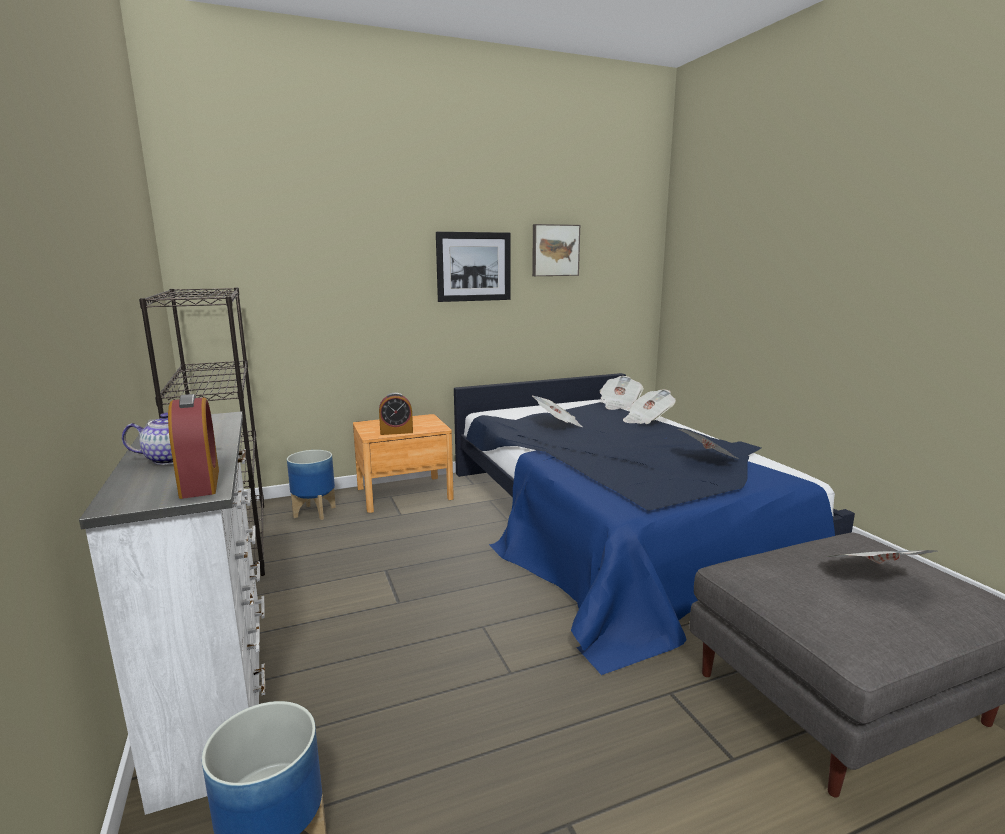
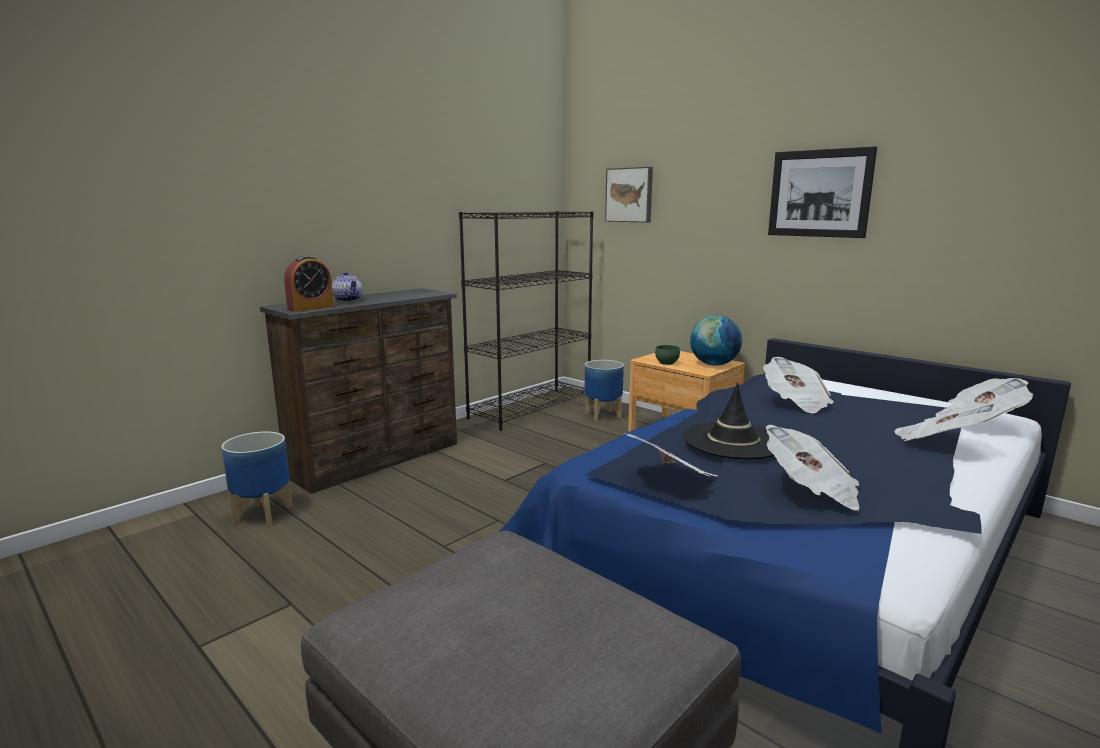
camera: 65 degrees right, 0 degrees up
white dresser [79,411,265,815] -> brown dresser [260,288,457,494]
alarm clock [379,393,413,435] -> green bowl [655,345,680,365]
picture [532,224,580,276] -> picture moved to [605,167,653,222]
newspaper [826,550,937,564] -> newspaper moved to [627,434,717,477]
none -> black hat [683,382,774,459]
none -> globe [690,315,742,366]

